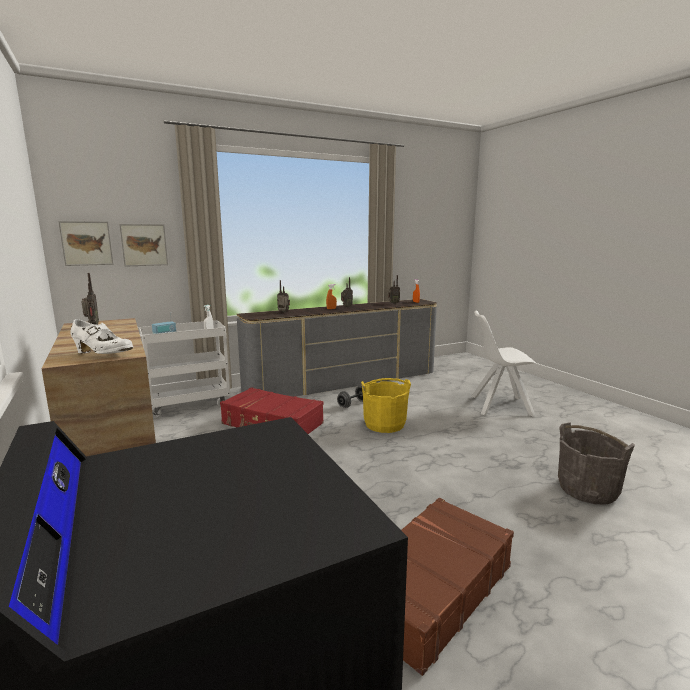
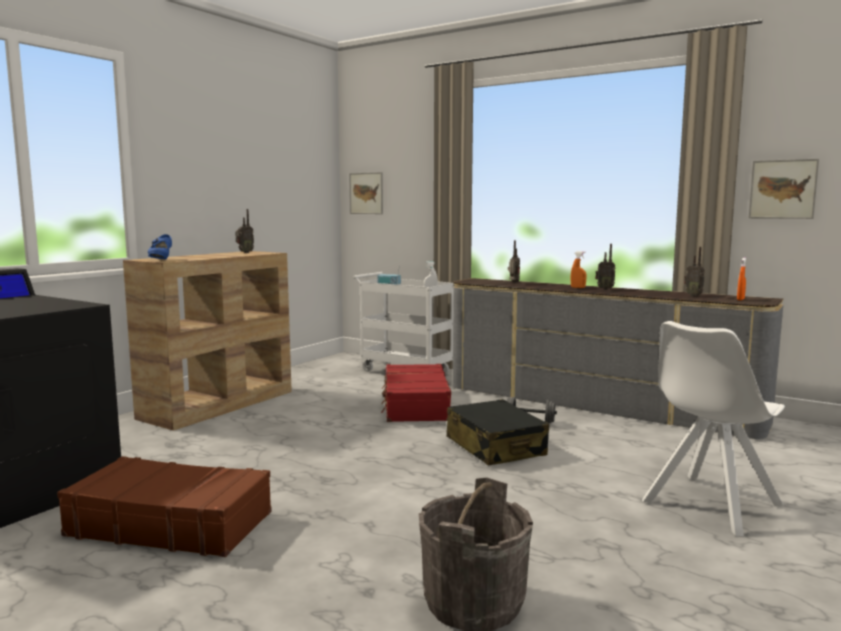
camera: 60 degrees right, 5 degrees down
white shoe [70,319,133,354] -> blue shoe [148,234,172,259]
picture [119,224,168,267] -> picture moved to [748,159,819,219]
yellow bucket [361,378,411,433] -> black suitcase [447,399,549,466]
white chair [471,310,537,417] -> white chair turned 105 degrees counterclockwise [642,321,785,536]

